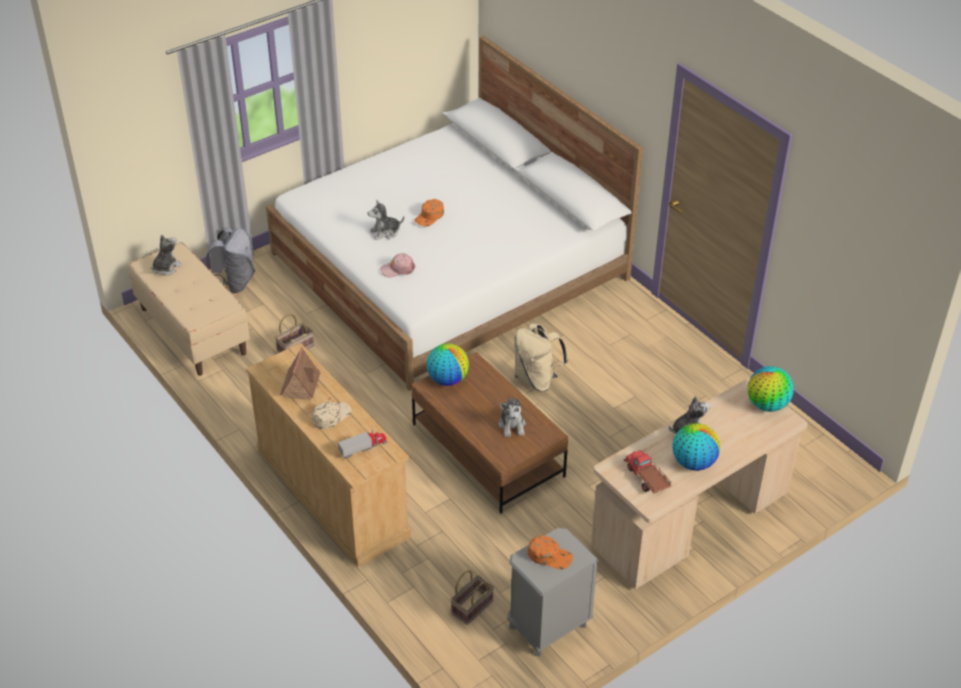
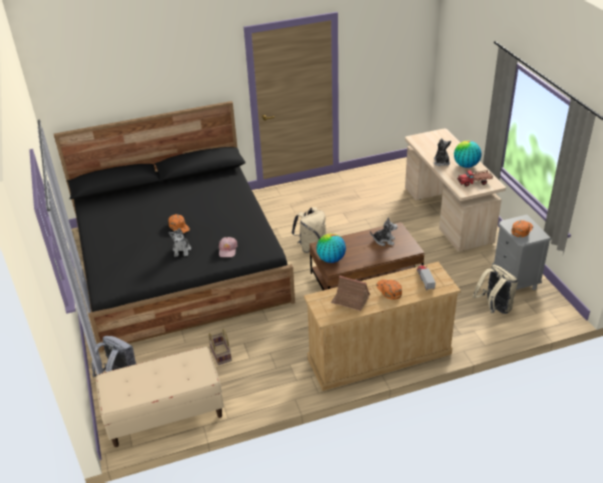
camera: 70 degrees left, 5 degrees down
plush toy [151,235,182,275] -> none
white bed [266,35,643,391] -> black bed [54,101,295,353]
beige cap [312,402,351,429] -> orange cap [376,279,402,300]
basket [451,570,494,625] -> beige backpack [473,265,518,314]
globe [748,366,794,412] -> none

